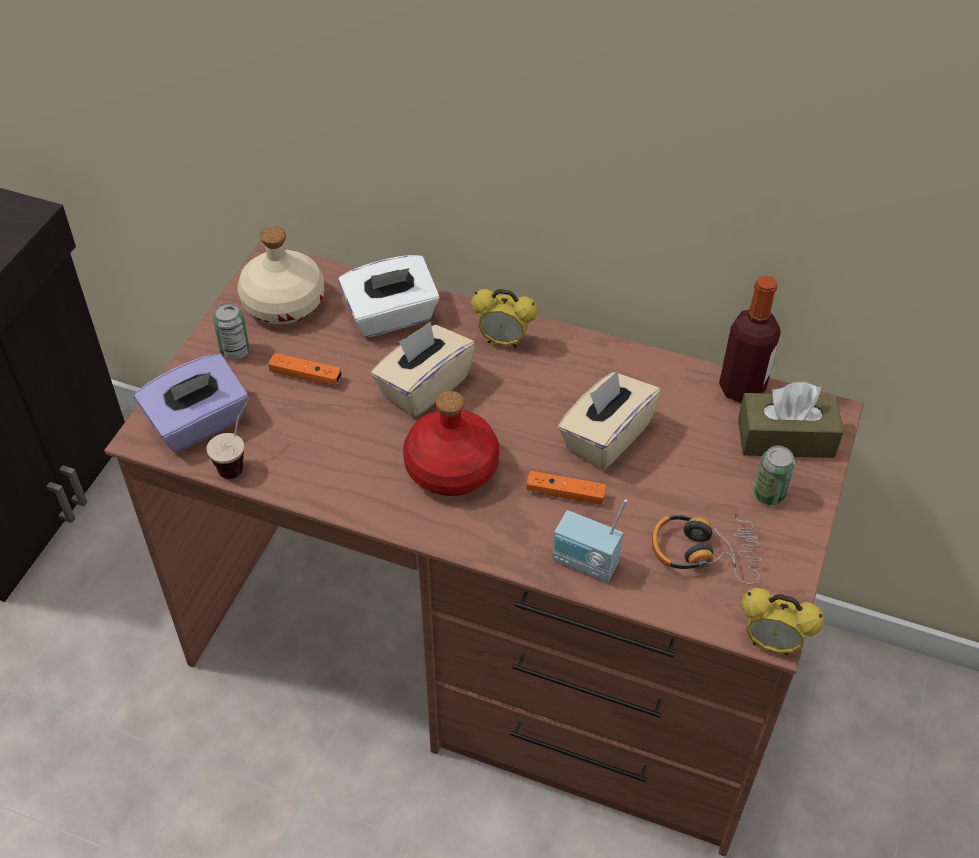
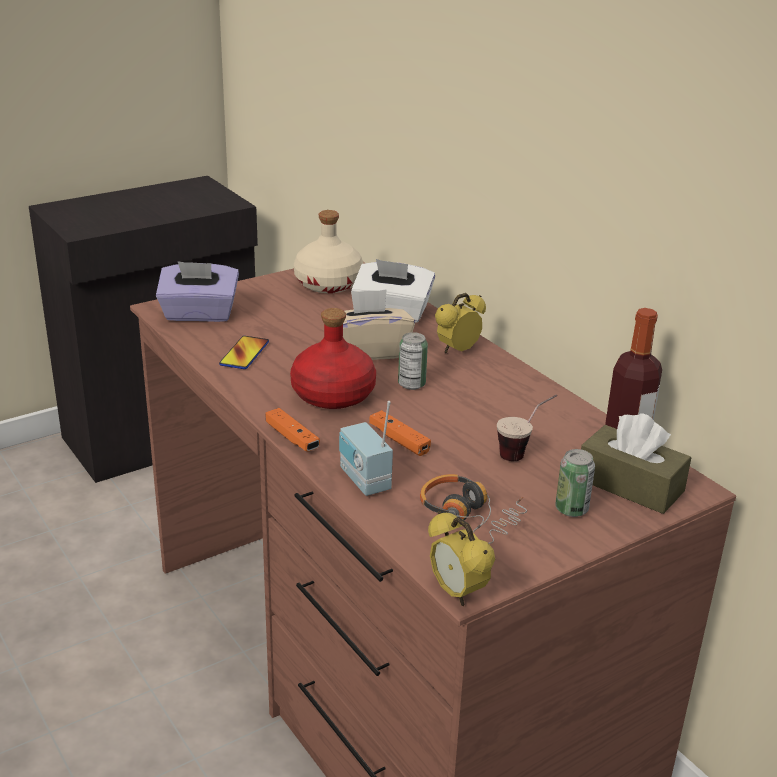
camera: 35 degrees right, 20 degrees down
cup [207,397,251,479] -> cup moved to [497,395,557,461]
can [213,303,249,360] -> can moved to [398,332,428,390]
orange game controller [268,353,342,385] -> orange game controller moved to [265,408,320,451]
alarm clock [471,289,538,348] -> alarm clock turned 90 degrees clockwise [435,293,486,353]
beige tissue box [558,370,662,470] -> none
none -> phone [219,336,269,369]

